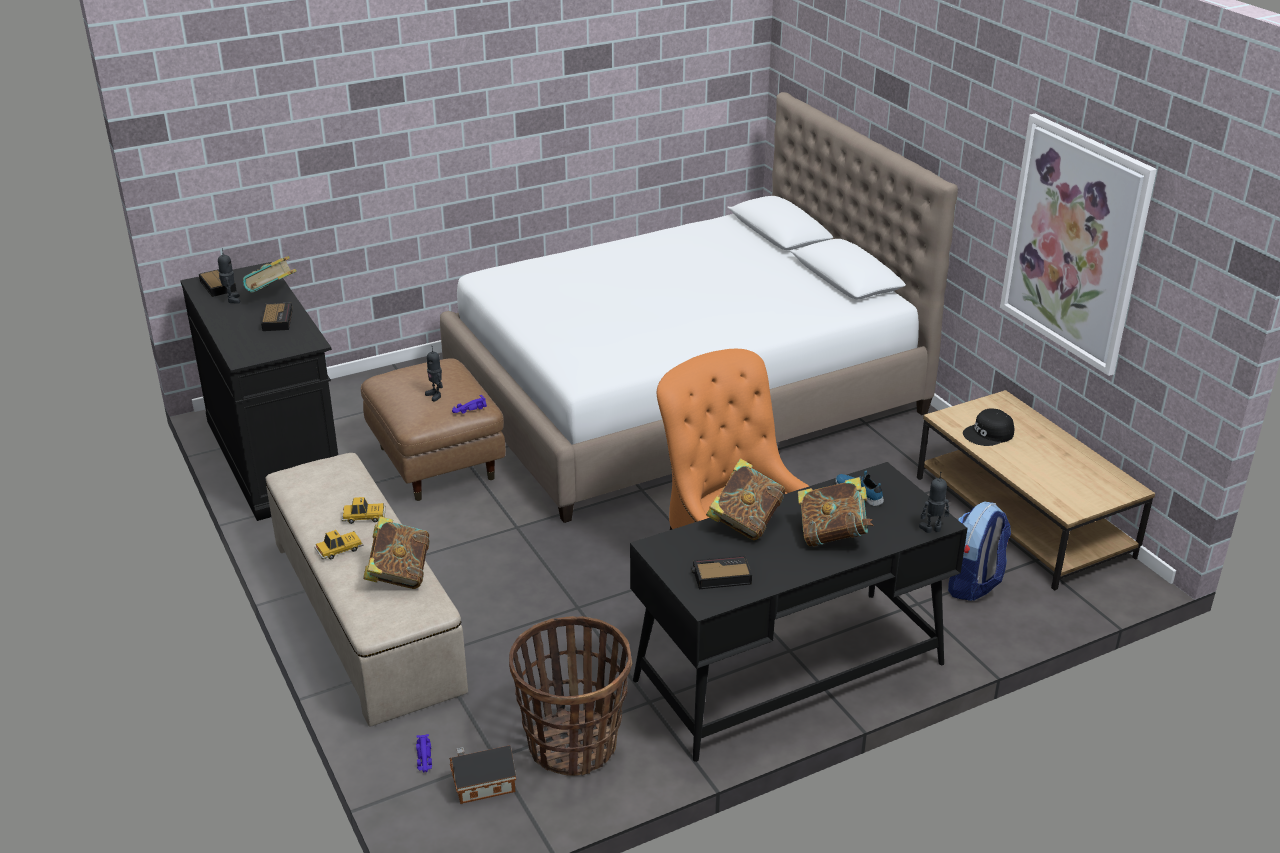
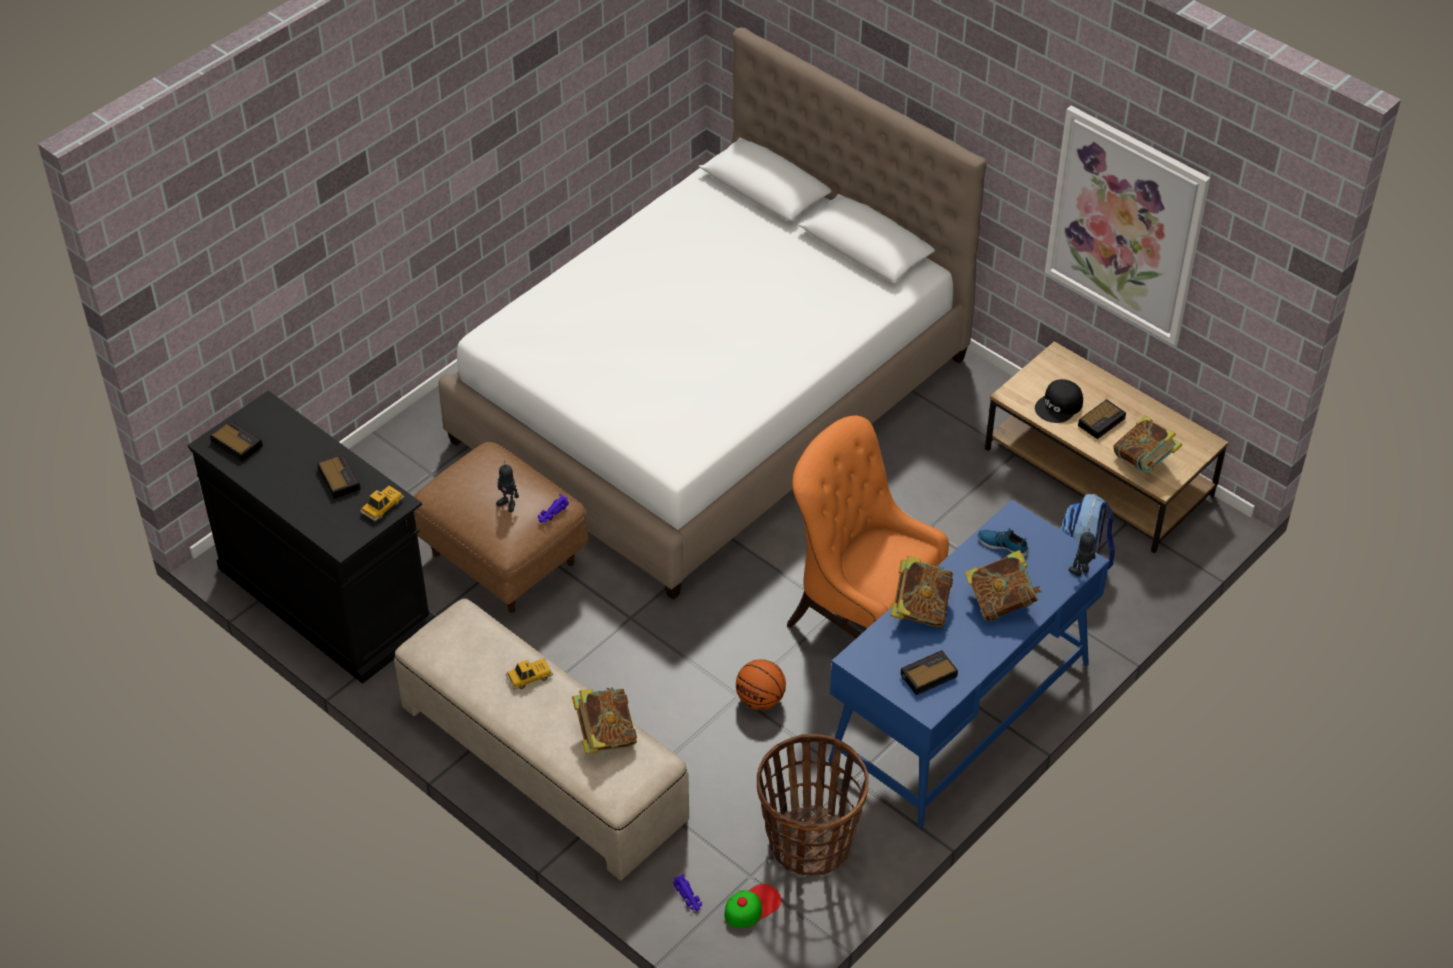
camera: 20 degrees left, 15 degrees up
toy robot [218,248,240,304] -> none
book [243,256,297,292] -> book moved to [1113,415,1182,473]
toy car [314,530,363,559] -> toy car moved to [360,486,404,521]
toy house [449,745,516,804] -> cap [724,884,781,928]
black desk [630,462,968,762] -> blue desk [828,500,1109,828]
none -> basketball [736,659,786,710]
none -> alarm clock [1078,399,1126,439]

